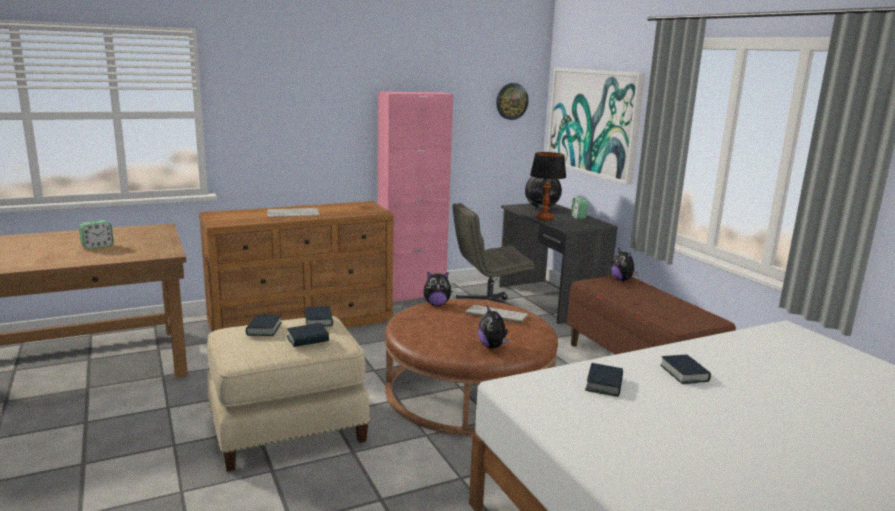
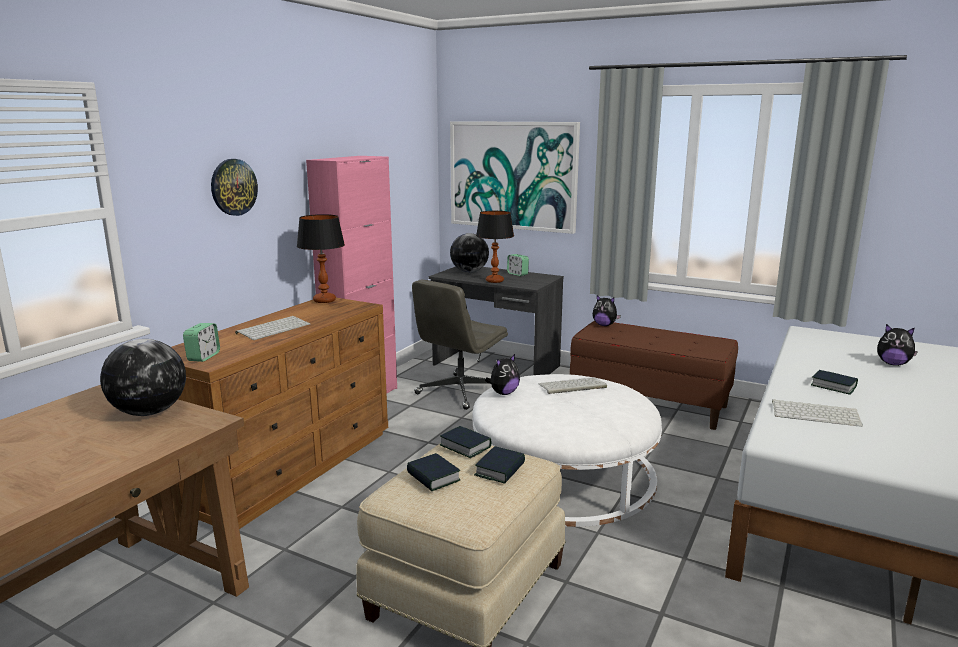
camera: 35 degrees left, 0 degrees up
alarm clock [79,220,114,249] -> alarm clock moved to [183,323,220,362]
brown ottoman [385,299,558,436] -> white ottoman [473,374,662,527]
plush toy [478,306,509,349] -> plush toy moved to [877,324,918,366]
wall clock [496,83,528,120] -> wall clock moved to [211,159,258,216]
book [585,363,623,397] -> keyboard [772,399,863,427]
none -> globe [100,339,186,416]
none -> table lamp [297,214,345,303]

